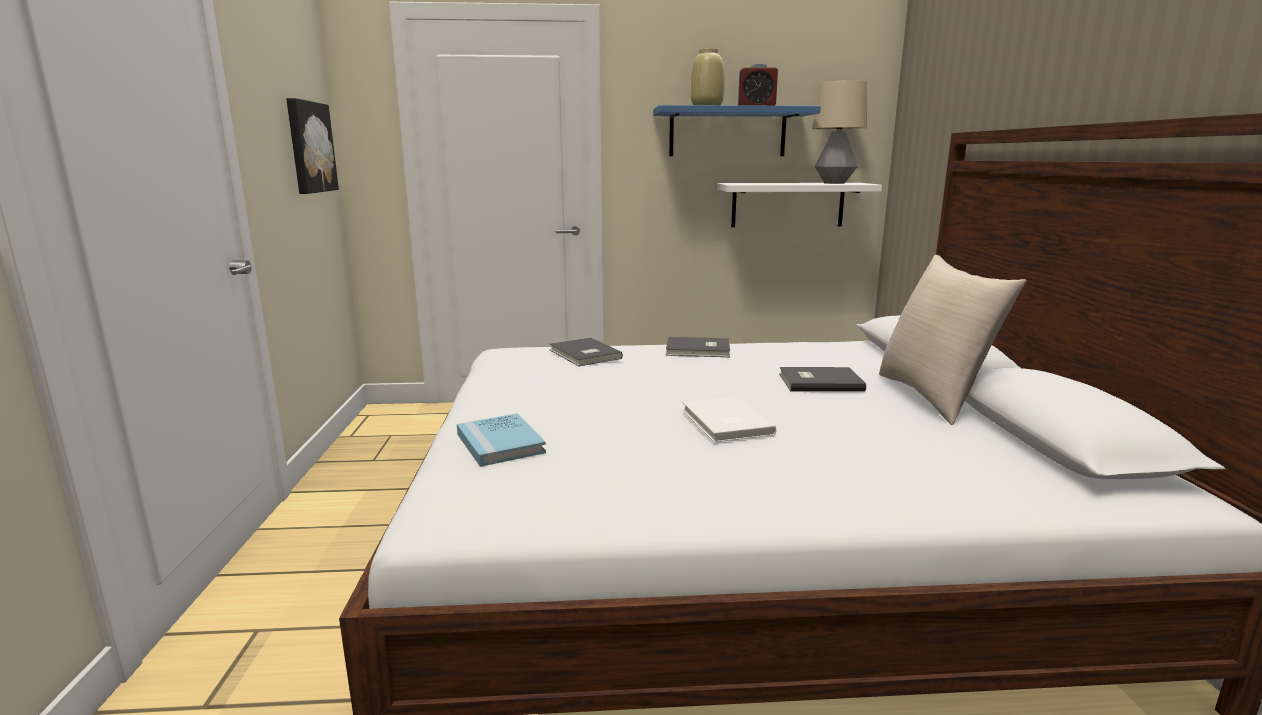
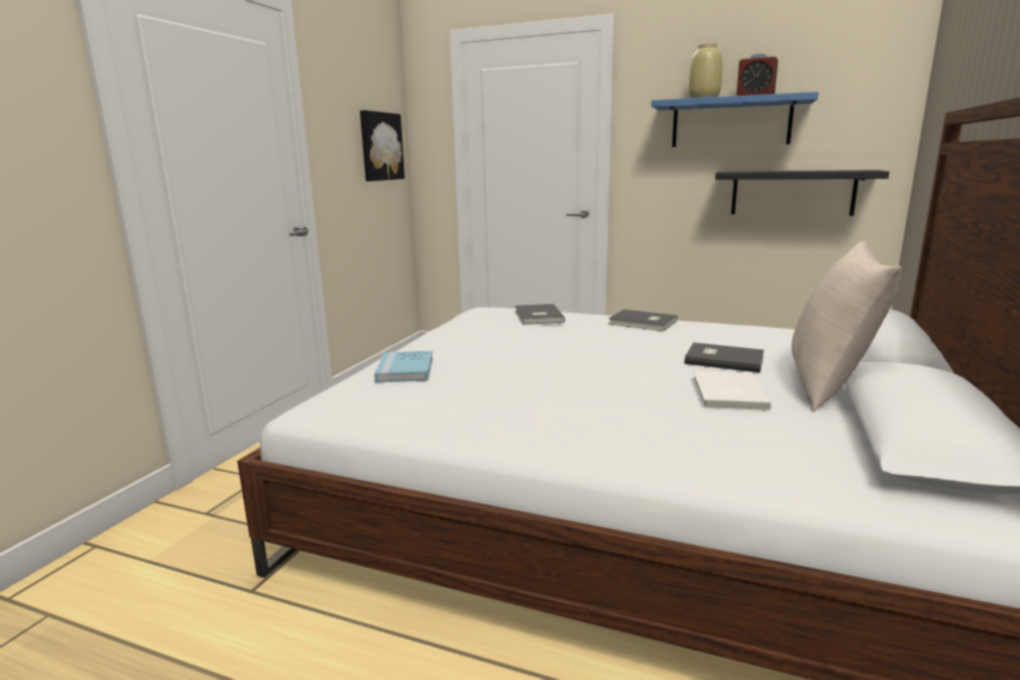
camera: 25 degrees right, 0 degrees up
white book [682,397,777,442] -> white book moved to [693,371,771,411]
white shelf [717,183,882,227] -> black shelf [715,170,889,216]
table lamp [812,80,867,184] -> none

